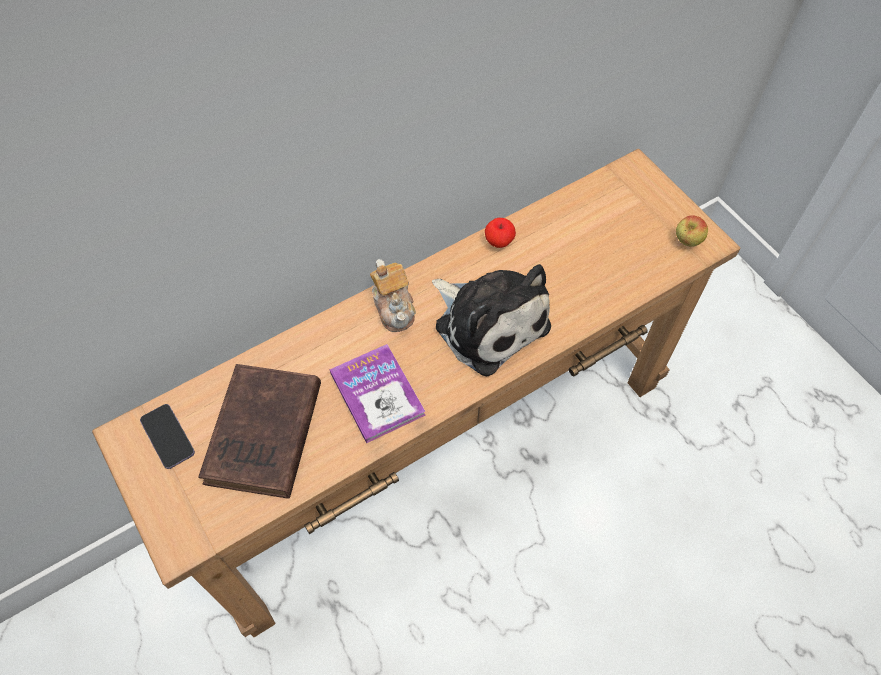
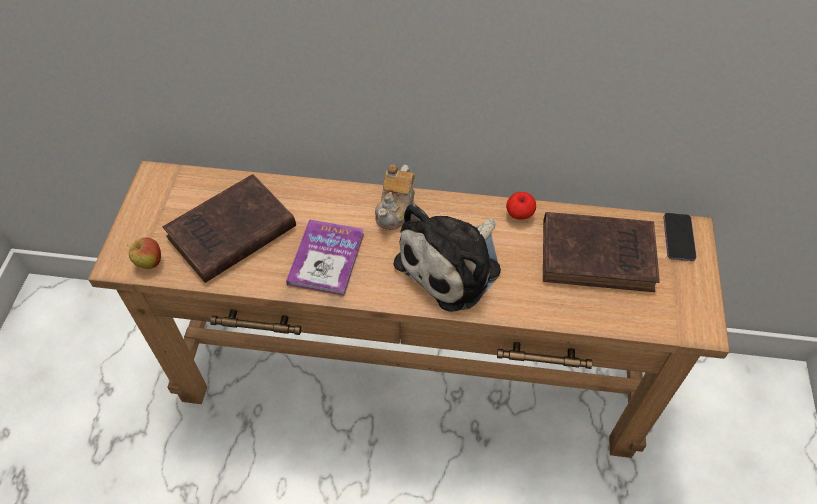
camera: 40 degrees right, 5 degrees down
phone [140,404,195,469] -> phone moved to [663,213,696,261]
plush toy [432,264,551,376] -> plush toy turned 45 degrees clockwise [393,204,501,312]
apple [676,215,708,247] -> apple moved to [127,237,161,269]
none -> brown book [543,212,660,292]

